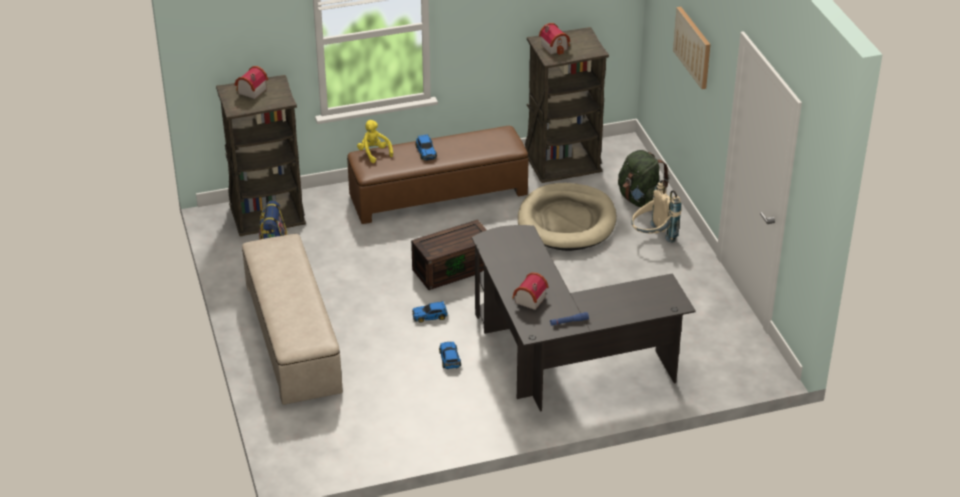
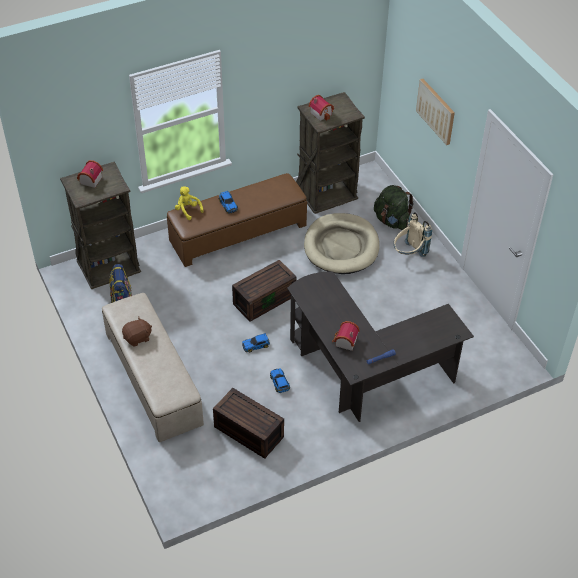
camera: 10 degrees left, 10 degrees up
none -> brown plush toy [122,317,152,347]
none -> brown storage box [213,388,284,459]

